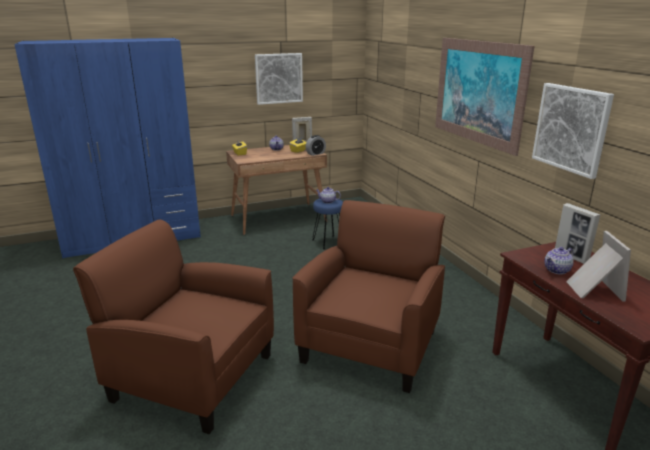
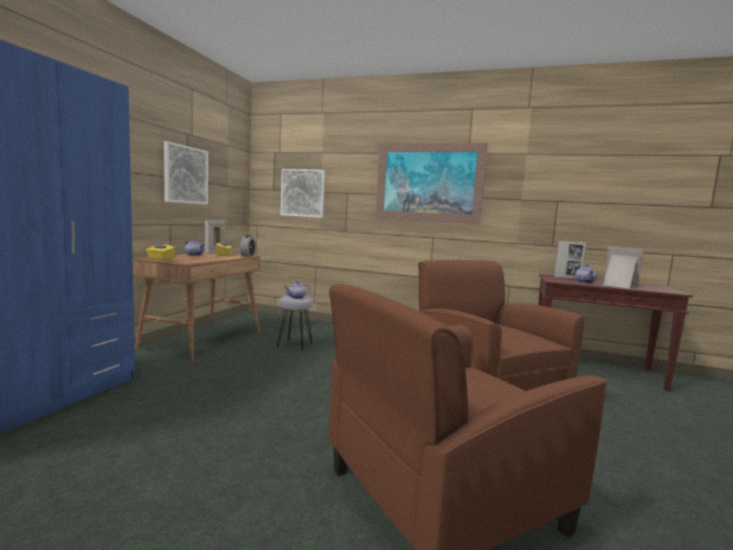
camera: 50 degrees left, 15 degrees down
blue stool [312,198,343,249] -> grey stool [277,296,313,350]
picture [532,83,614,179] -> picture moved to [281,169,325,218]

